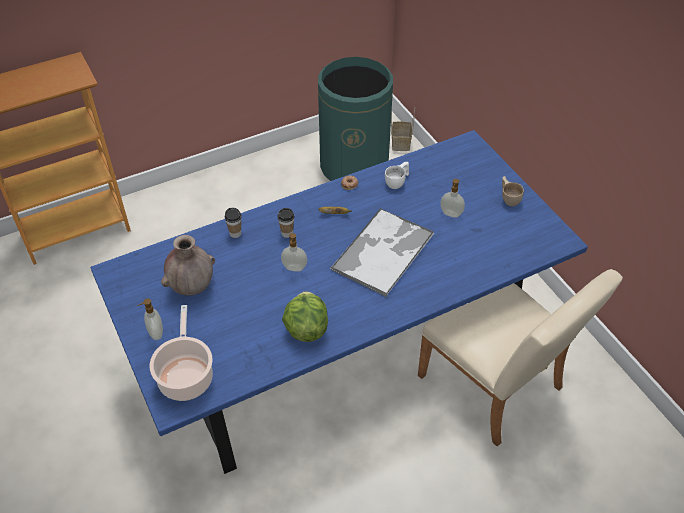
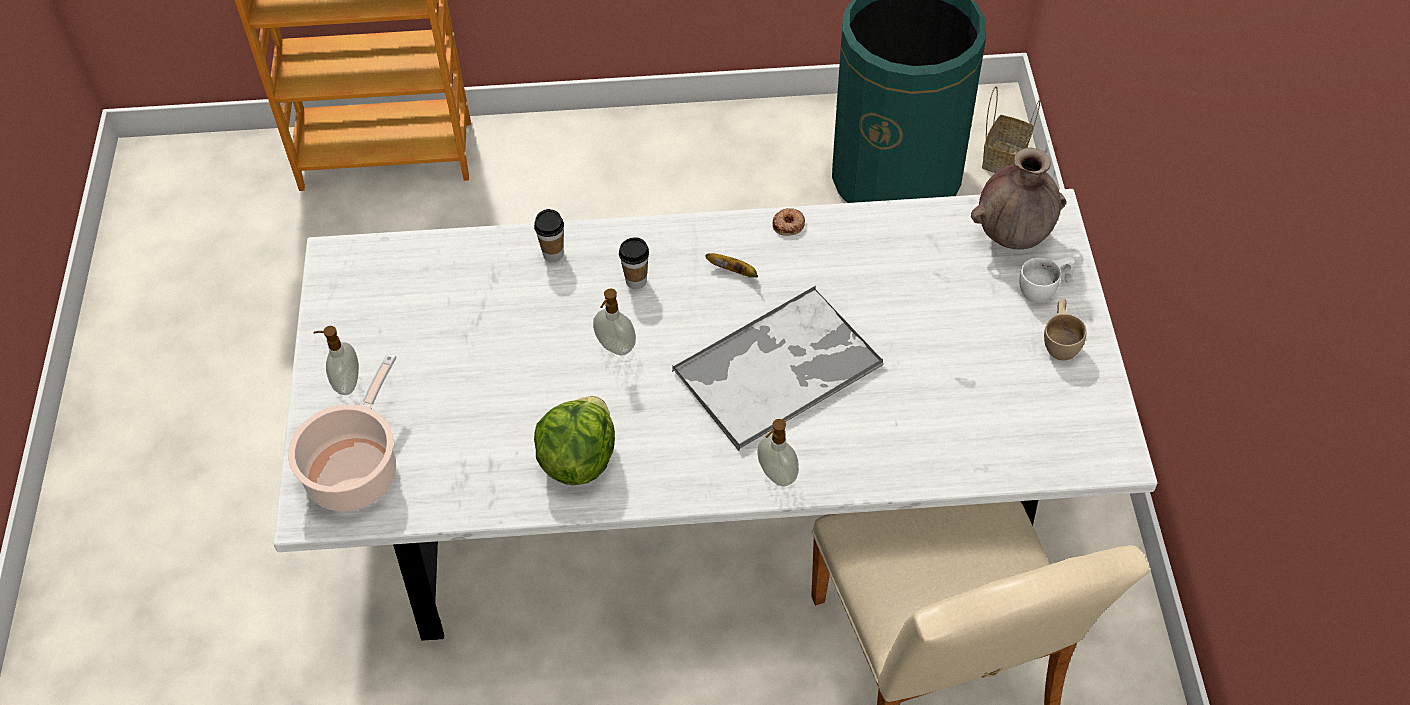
camera: 25 degrees right, 5 degrees up
blue dining table [91,130,588,474] -> white dining table [273,189,1157,641]
brown vase [161,235,215,296] -> brown vase moved to [971,148,1066,249]
white cup [385,162,409,189] -> white cup moved to [1020,257,1075,303]
soap dispenser [440,179,465,218] -> soap dispenser moved to [757,419,799,487]

